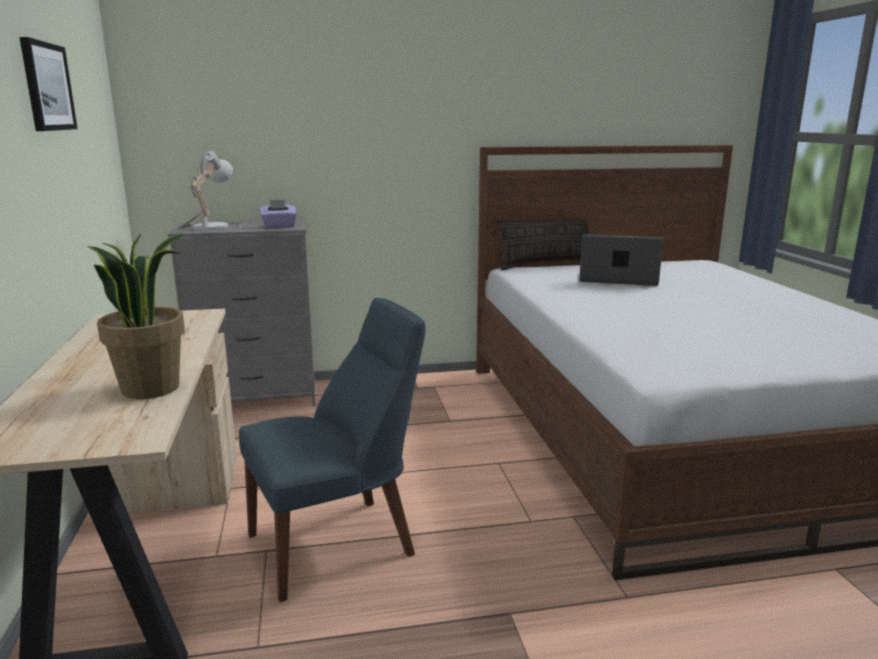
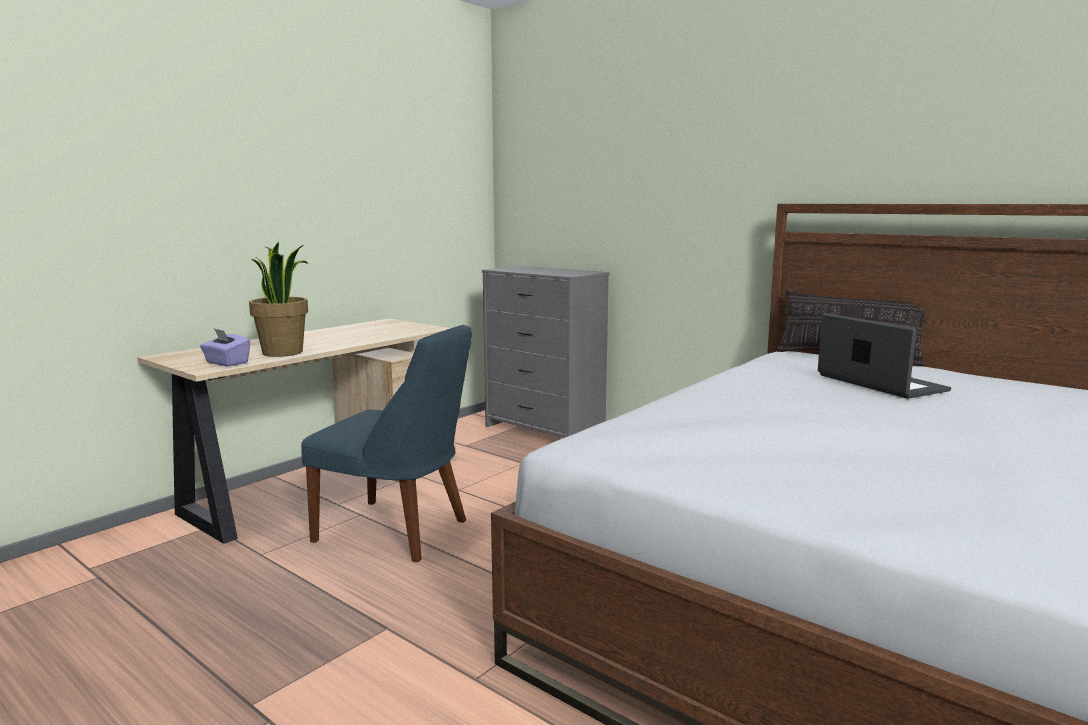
camera: 50 degrees right, 5 degrees down
picture [19,37,78,131] -> none
table lamp [178,151,243,230] -> none
purple tissue box [259,200,297,228] -> purple tissue box moved to [200,328,250,367]

